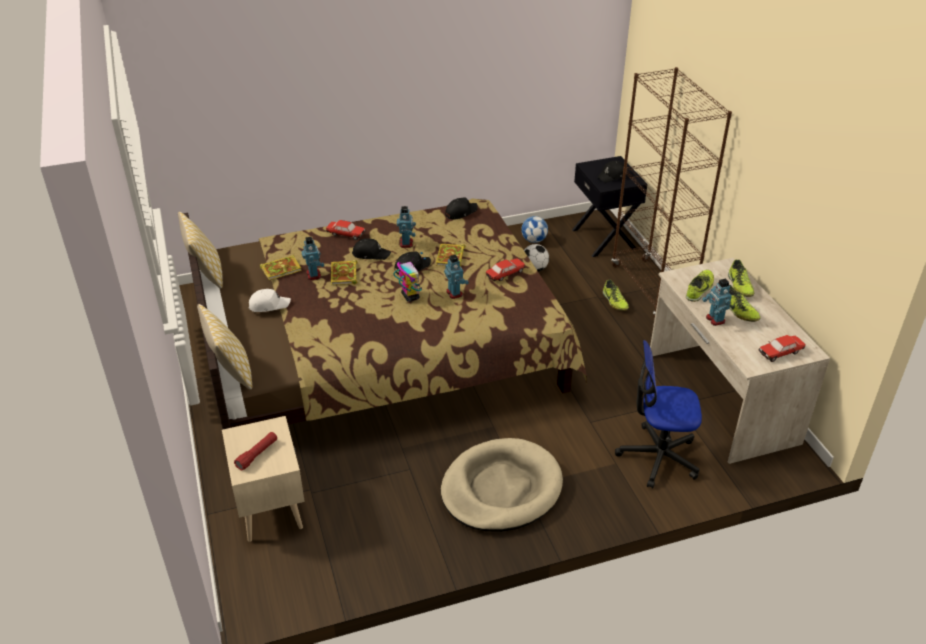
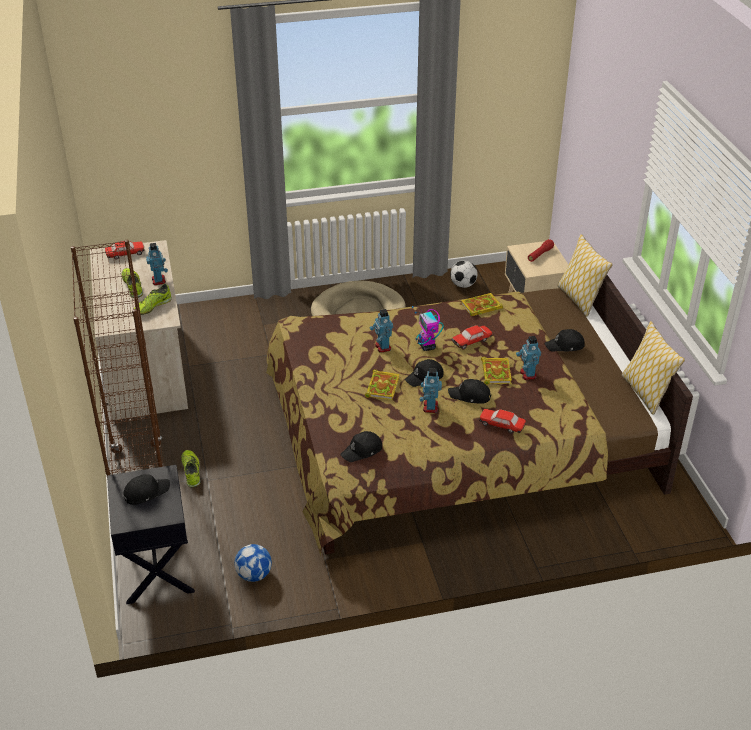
camera: 175 degrees left, 0 degrees up
white cap [249,289,291,312] -> black cap [545,329,585,352]
book [260,255,302,280] -> book moved to [461,293,503,316]
toy car [486,258,525,281] -> toy car moved to [452,325,492,350]
football [524,244,549,272] -> football moved to [450,261,478,288]
office chair [615,340,702,488] -> none
shoe [728,260,754,297] -> none

